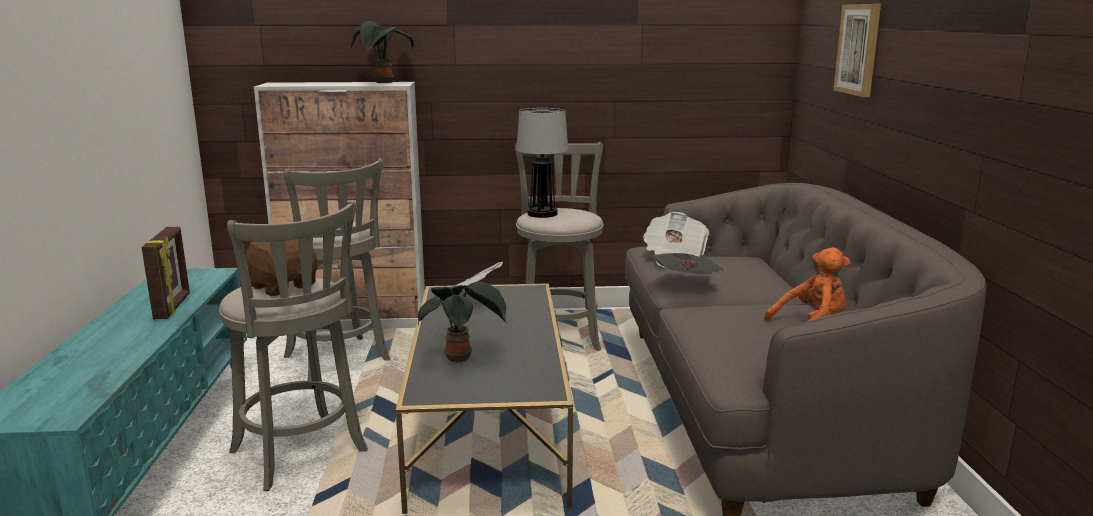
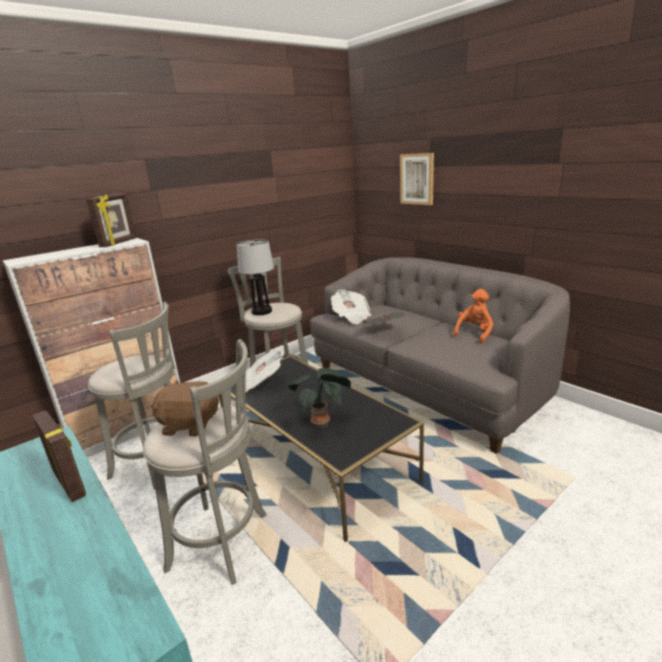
camera: 35 degrees left, 5 degrees up
potted plant [351,21,414,83] -> picture frame [86,193,137,247]

